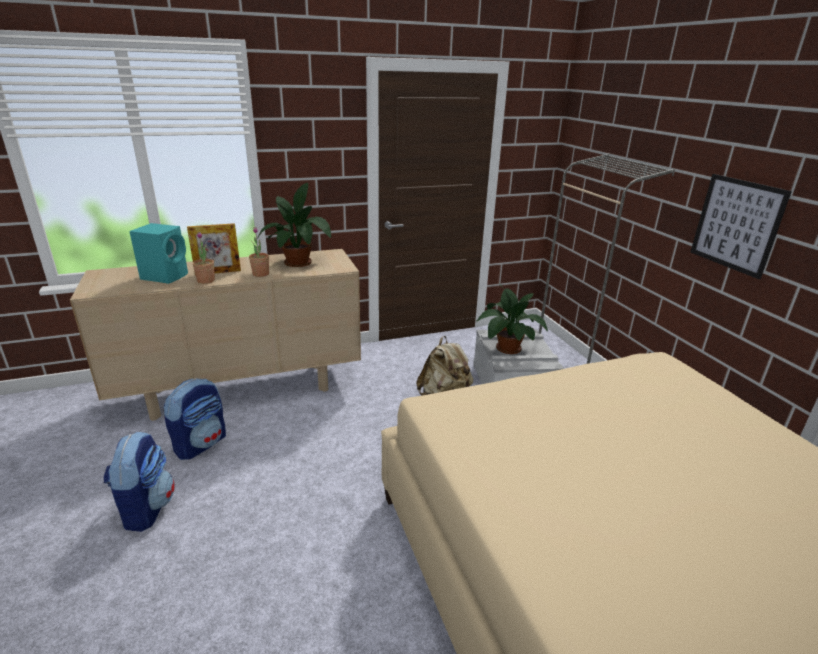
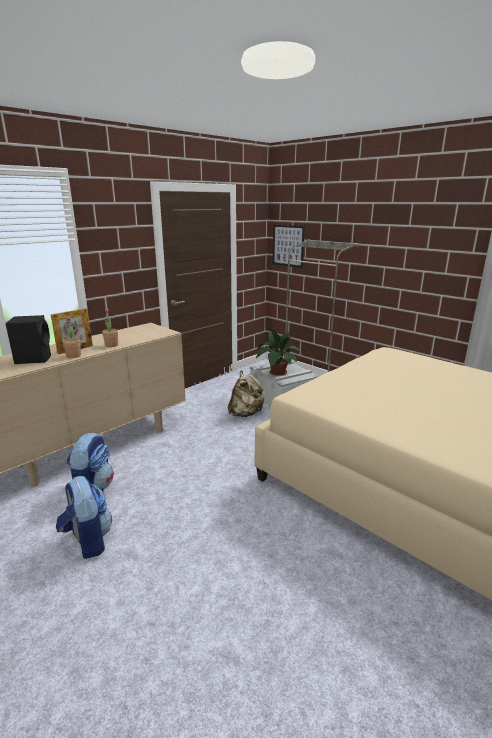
camera: 25 degrees left, 5 degrees down
turquoise speaker [129,223,188,284] -> black speaker [5,315,51,364]
potted plant [257,183,332,267] -> none
picture [691,174,792,279] -> picture moved to [272,224,305,268]

